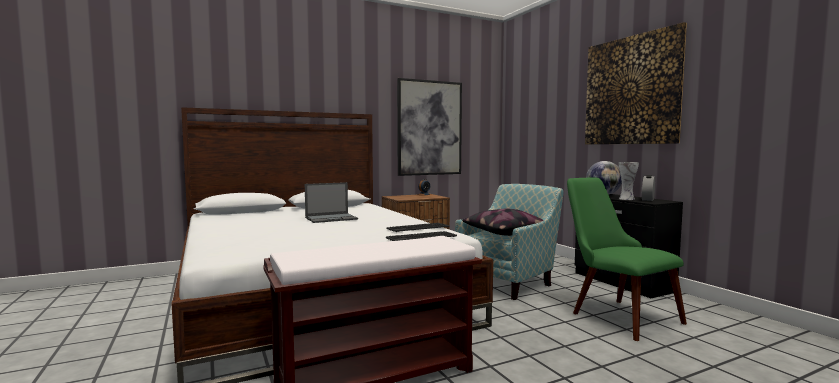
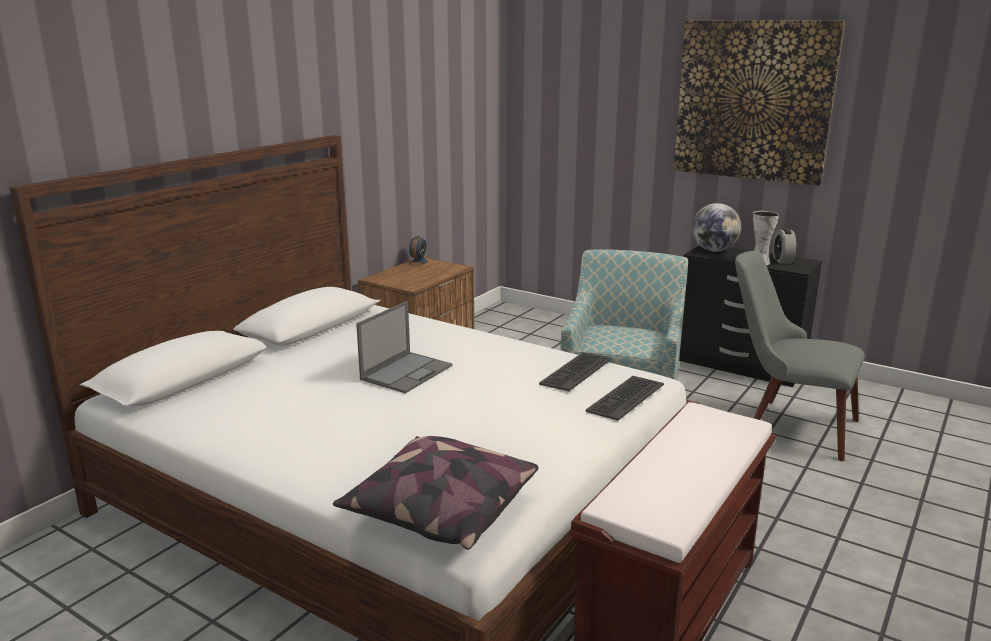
camera: 30 degrees left, 15 degrees up
picture [397,78,462,176] -> none
pillow [461,208,544,236] -> pillow moved to [333,436,538,550]
green chair [567,178,687,341] -> grey chair [735,251,865,461]

